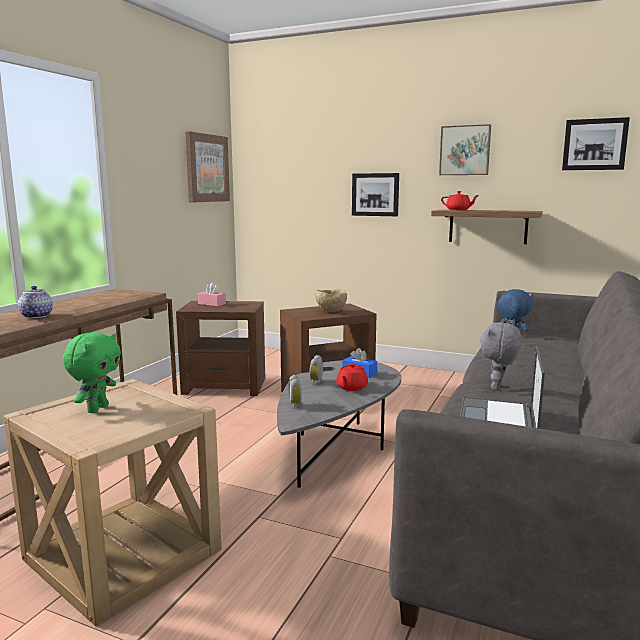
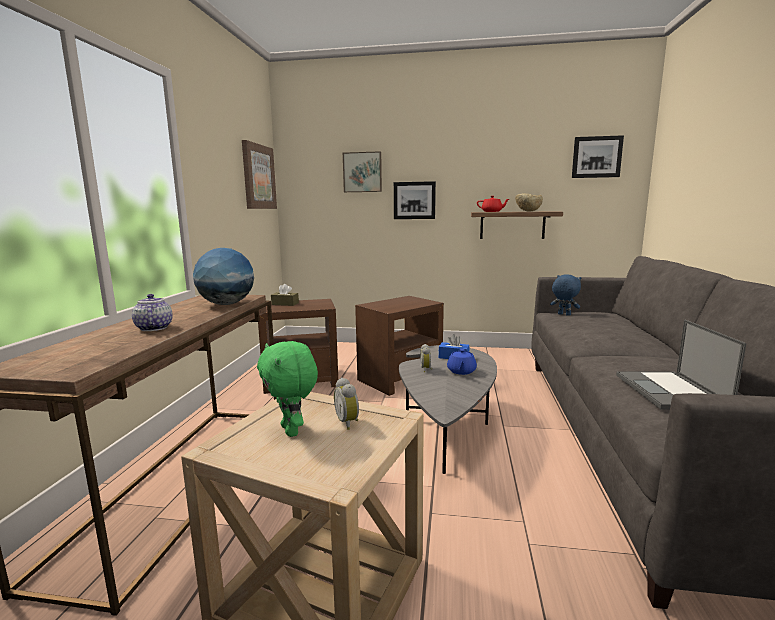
camera: 15 degrees left, 0 degrees up
green plush toy [63,332,121,413] -> green plush toy turned 150 degrees clockwise [257,341,318,437]
pink tissue box [198,283,226,306] -> brown tissue box [271,284,299,306]
alarm clock [289,375,303,409] -> alarm clock moved to [334,378,359,430]
beige bowl [315,289,347,312] -> beige bowl moved to [515,194,543,212]
red teapot [336,363,368,391] -> blue teapot [447,349,477,375]
picture [439,124,491,175] -> picture moved to [343,151,382,192]
grey plush toy [480,322,522,391] -> none
none -> globe [193,248,254,305]

